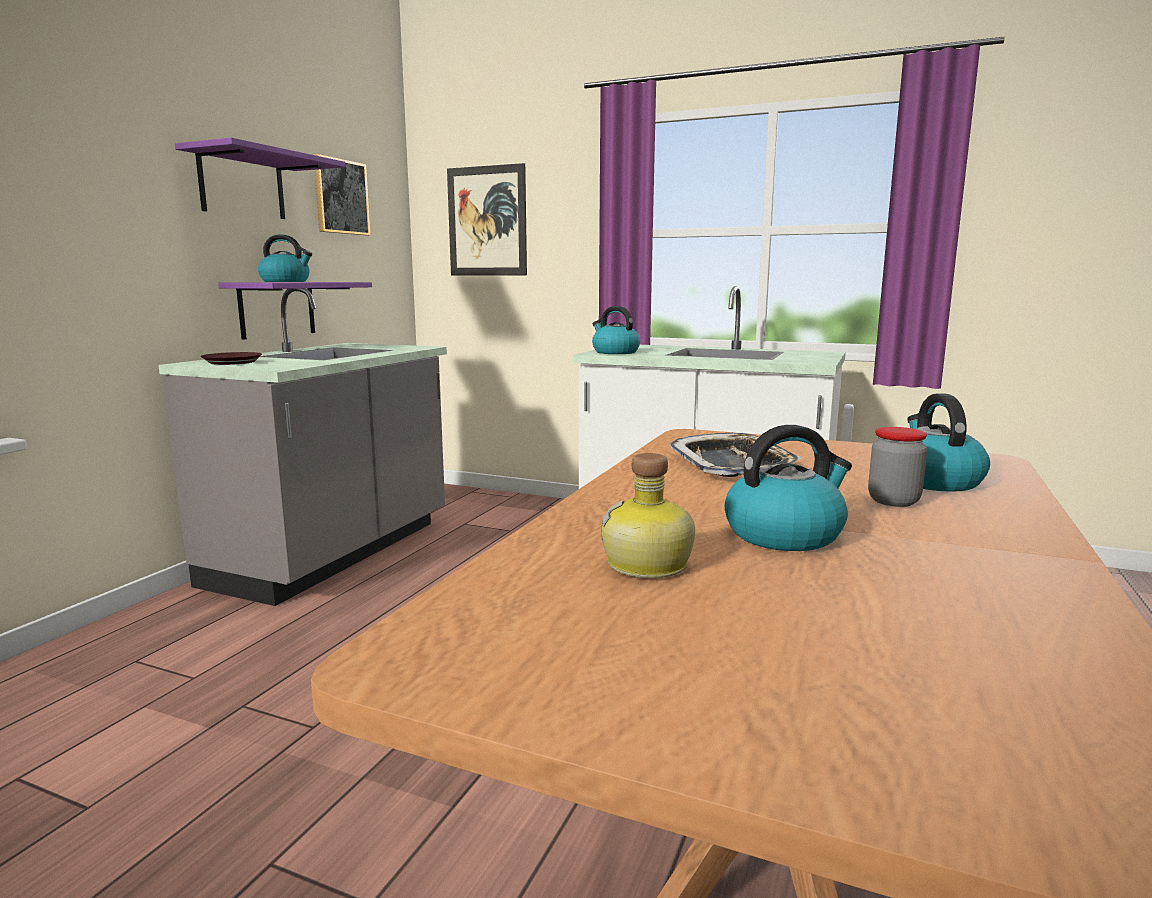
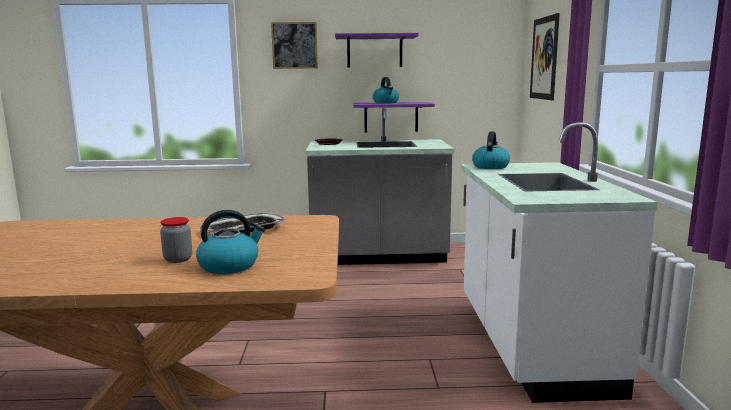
camera: 65 degrees right, 0 degrees up
picture [313,154,370,235] -> picture moved to [271,22,318,69]
bottle [601,453,695,578] -> none
kettle [725,425,852,551] -> none

